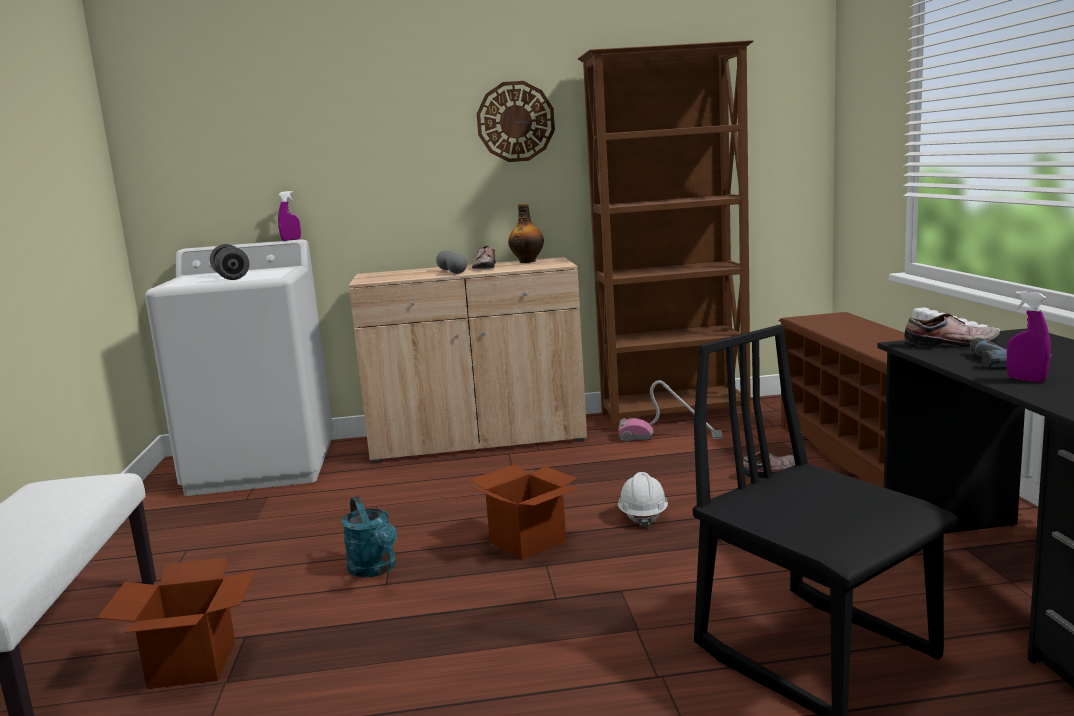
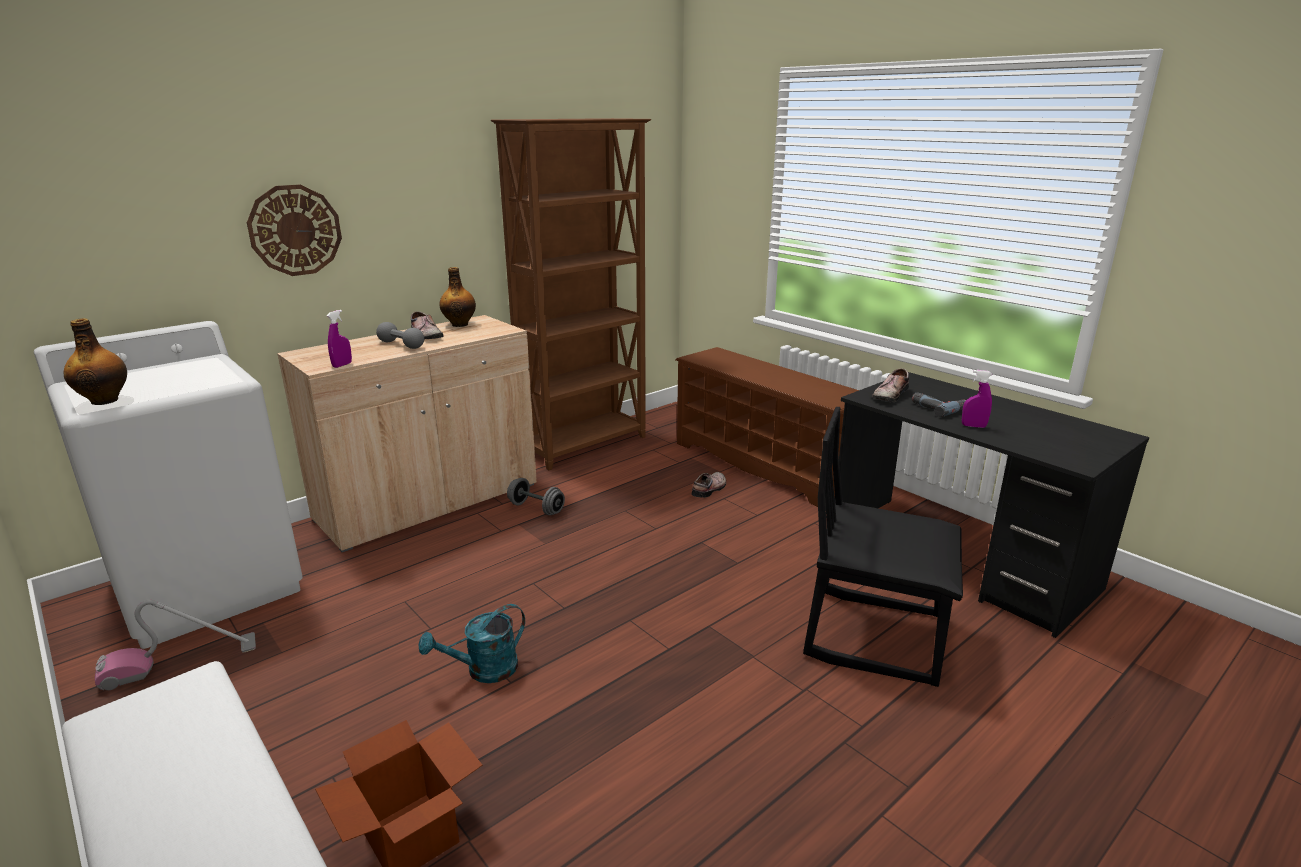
camera: 35 degrees left, 10 degrees up
grey dumbbell [210,244,249,280] -> grey dumbbell moved to [507,478,565,515]
purple spray bottle [278,191,301,241] -> purple spray bottle moved to [327,310,352,368]
turquoise watering can [342,496,397,578] -> turquoise watering can turned 120 degrees clockwise [419,604,525,683]
cardboard box [470,465,579,560] -> none
wall clock [477,81,555,162] -> wall clock moved to [247,185,342,276]
vacuum cleaner [618,380,723,442] -> vacuum cleaner moved to [95,600,256,690]
white hard hat [618,472,668,528] -> none
shoe [904,313,1000,348] -> shoe turned 150 degrees clockwise [872,368,909,403]
none -> bottle [64,318,127,405]

